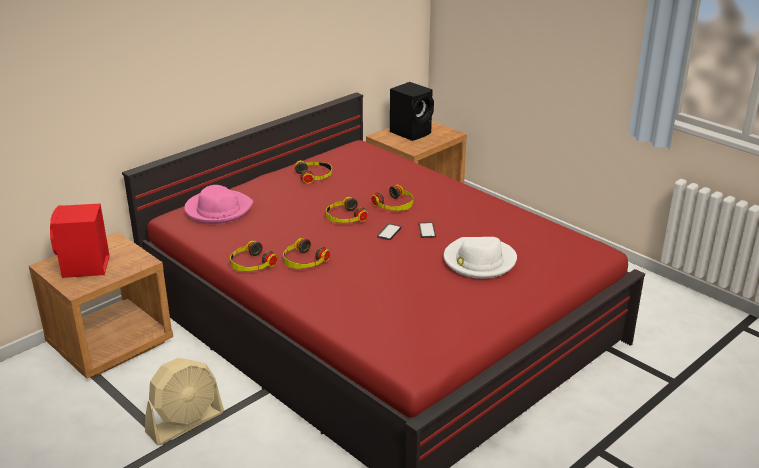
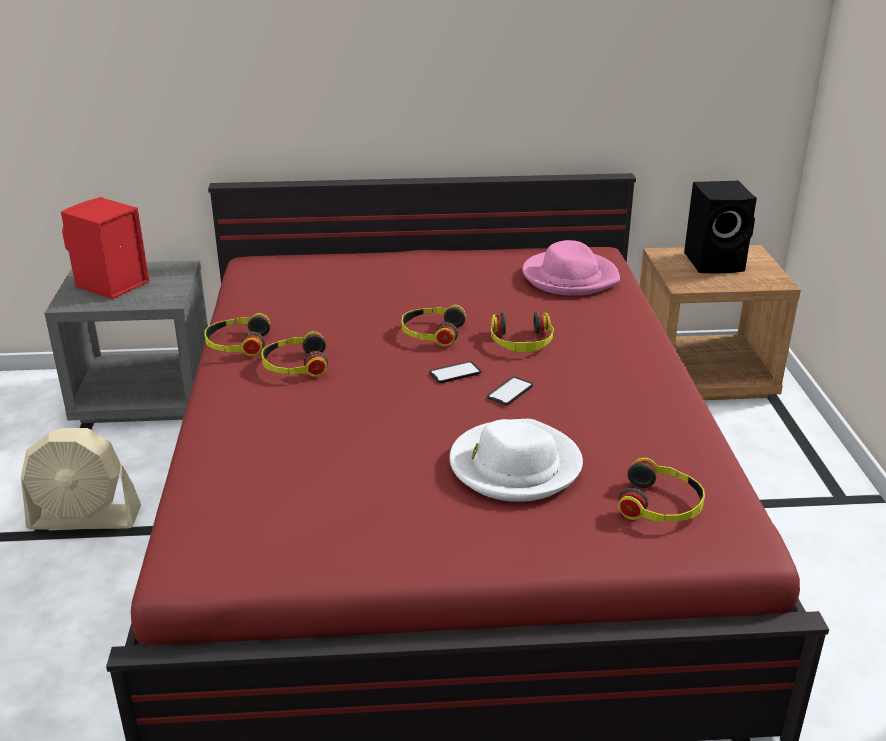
camera: 40 degrees right, 0 degrees up
brown nightstand [29,232,173,379] -> grey nightstand [45,261,208,423]
pink hat [184,185,253,224] -> pink hat moved to [522,240,620,296]
headphones [295,160,332,184] -> headphones moved to [618,458,705,522]

